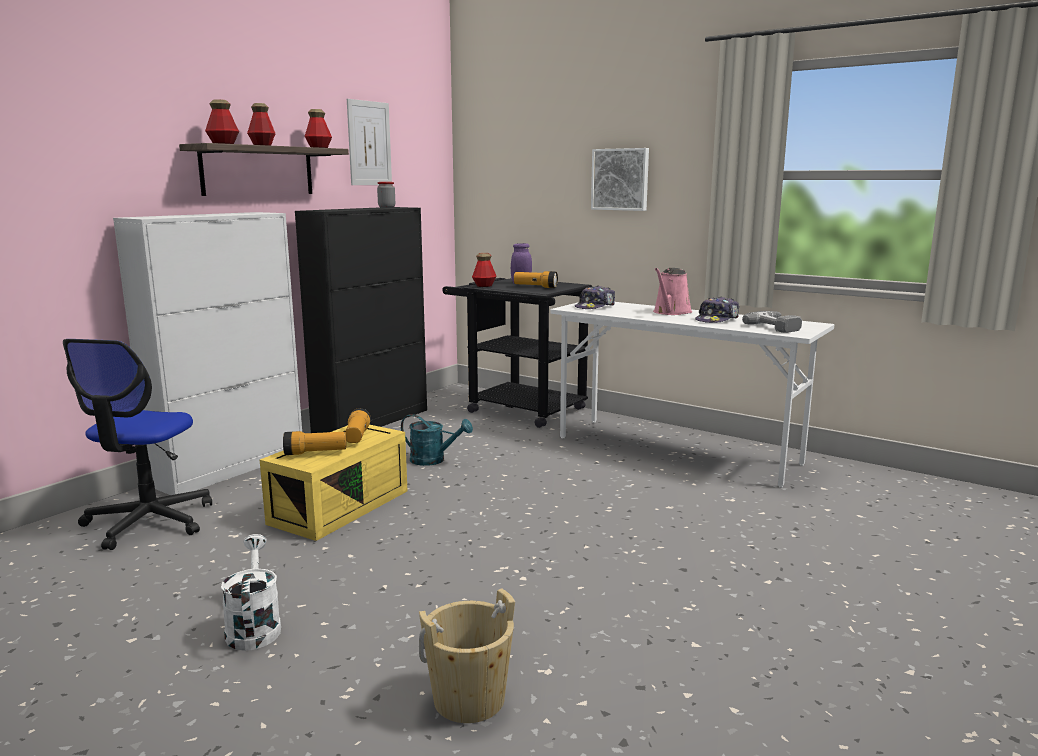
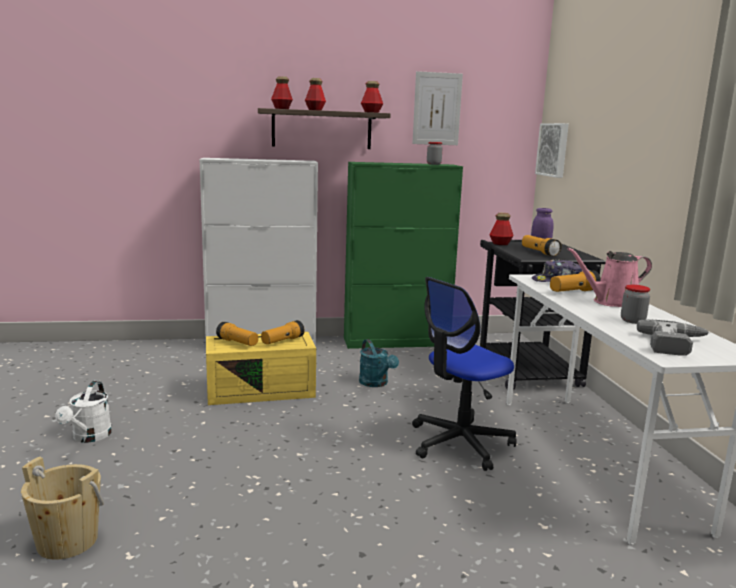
camera: 45 degrees right, 0 degrees up
office chair [63,339,212,550] -> office chair moved to [412,277,517,471]
white watering can [221,534,281,651] -> white watering can turned 150 degrees clockwise [55,380,112,443]
black cabinet [295,207,427,433] -> green cabinet [344,162,463,349]
picture [591,148,649,211] -> picture moved to [535,123,569,178]
cap [695,296,739,323] -> jar [621,285,650,324]
none -> flashlight [550,270,601,292]

